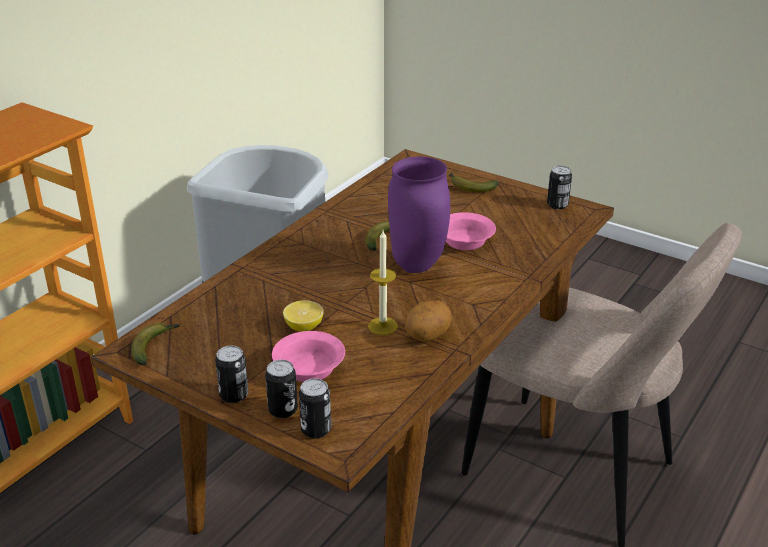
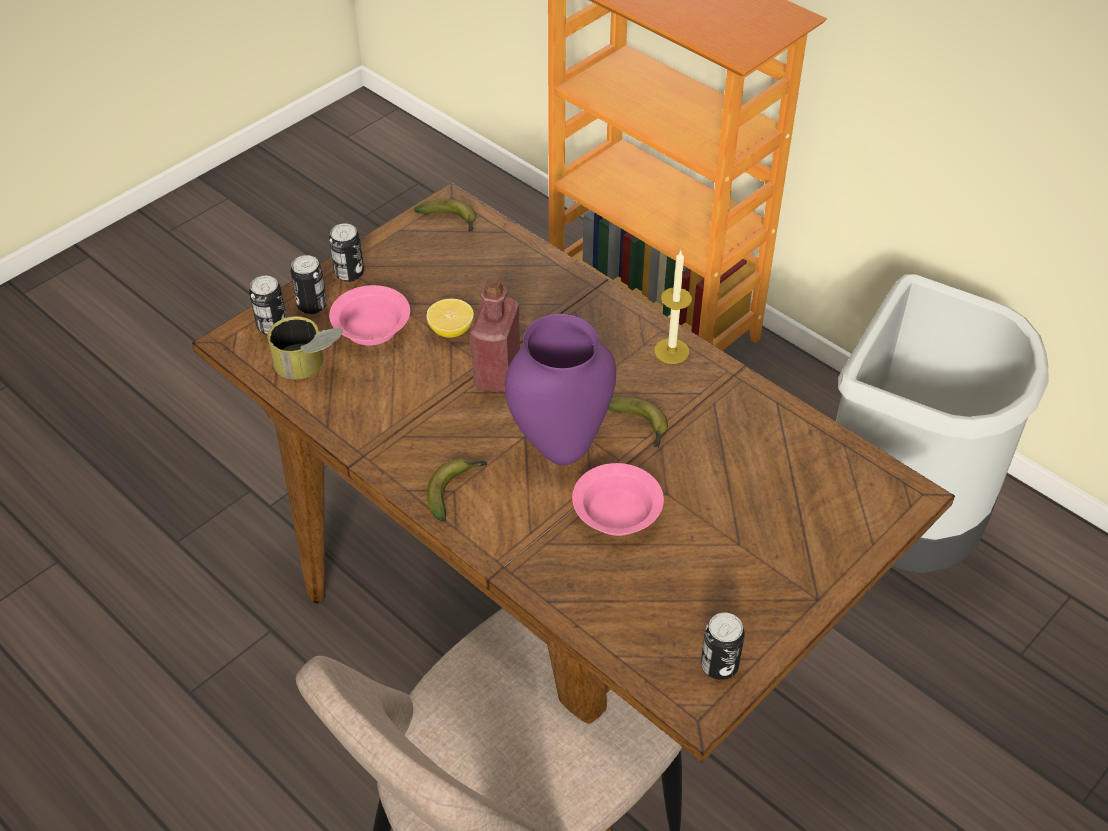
camera: 100 degrees right, 15 degrees up
candle [368,231,398,335] -> candle moved to [654,251,692,364]
potato [405,300,452,342] -> none
banana [449,172,499,193] -> banana moved to [427,458,487,522]
none -> can [267,316,343,379]
none -> red bottle [470,279,520,393]

